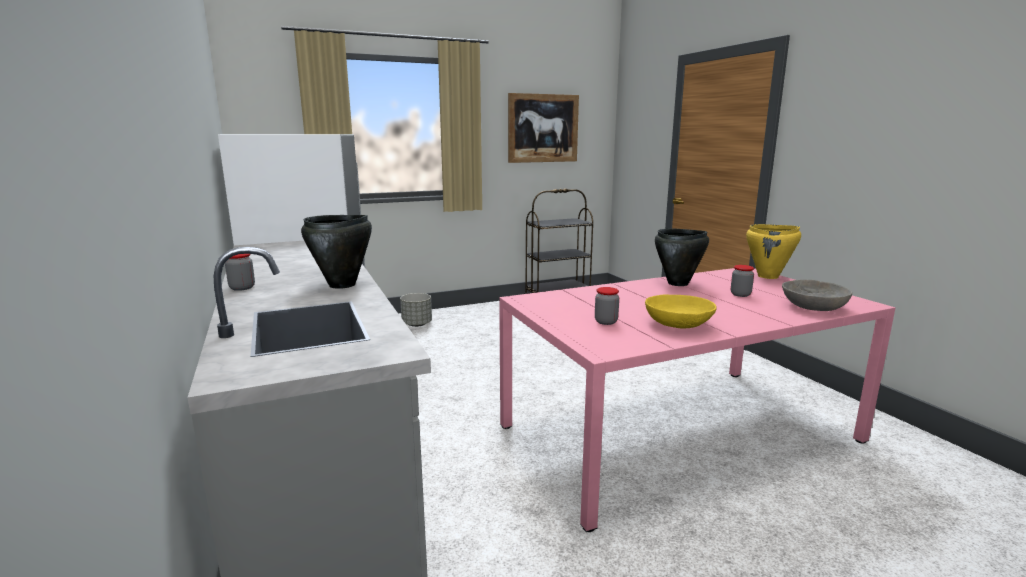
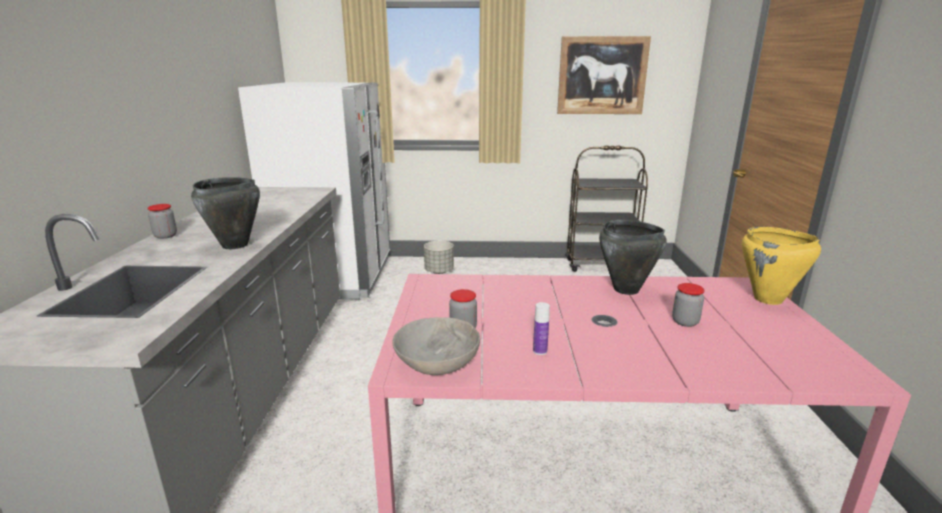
camera: 25 degrees right, 5 degrees up
yellow bowl [645,295,717,328] -> bottle [533,302,550,355]
grey bowl [782,280,852,311] -> grey bowl moved to [392,317,480,375]

